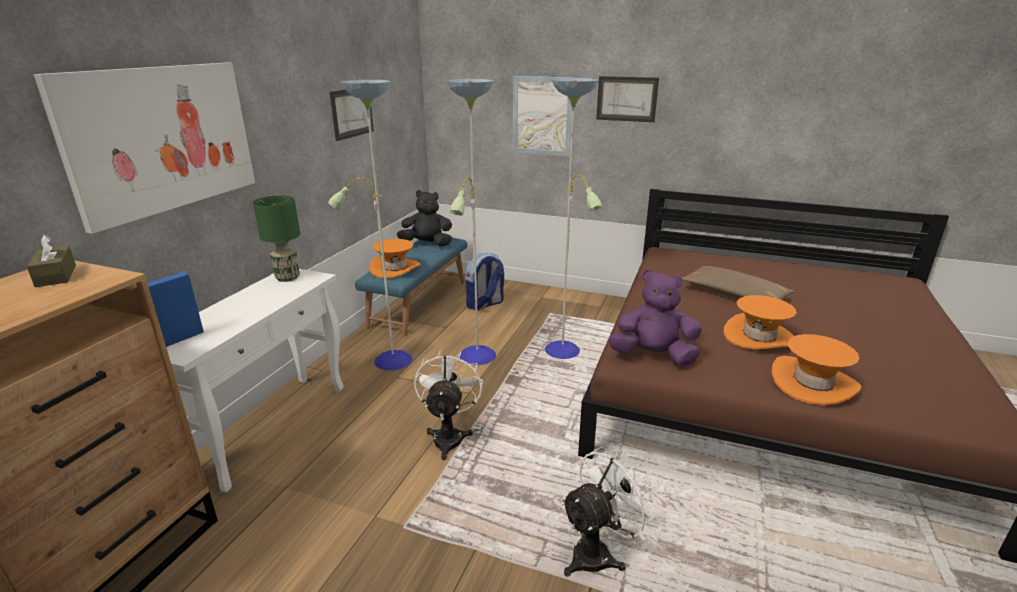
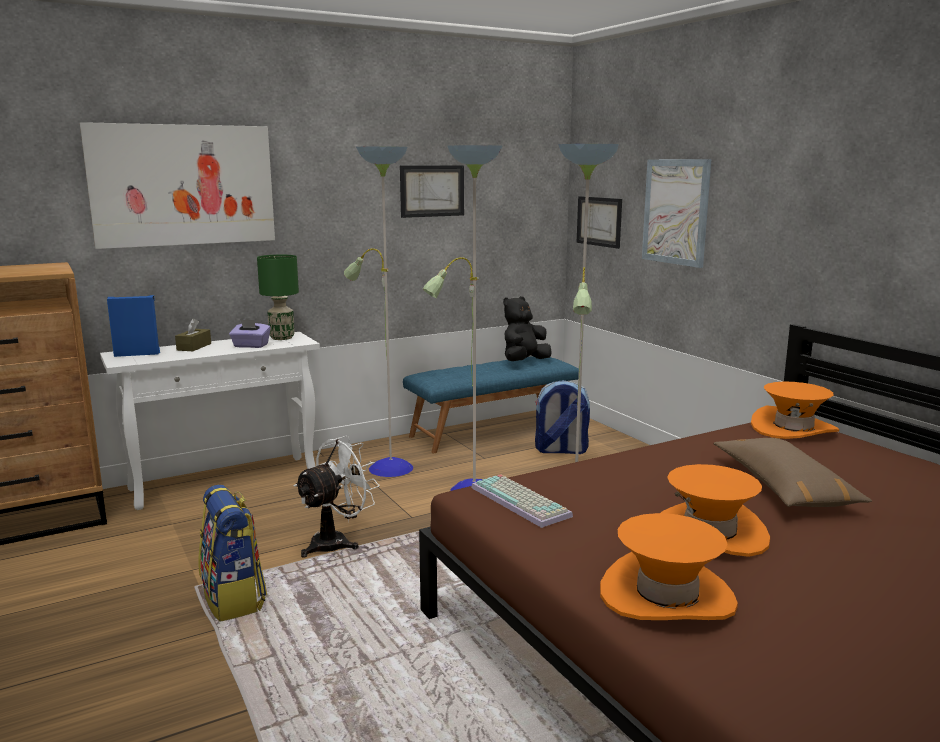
camera: 40 degrees right, 10 degrees down
brown tissue box [27,235,76,287] -> brown tissue box moved to [175,318,211,351]
orange hat [369,239,421,278] -> orange hat moved to [751,382,839,439]
black plush toy [397,190,452,246] -> black plush toy turned 90 degrees counterclockwise [503,296,552,361]
white fan [561,447,657,577] -> none
picture [596,76,659,122] -> picture moved to [577,196,622,249]
purple plush toy [608,269,702,366] -> keyboard [471,474,573,528]
none -> backpack [198,485,267,622]
none -> purple tissue box [229,319,271,348]

